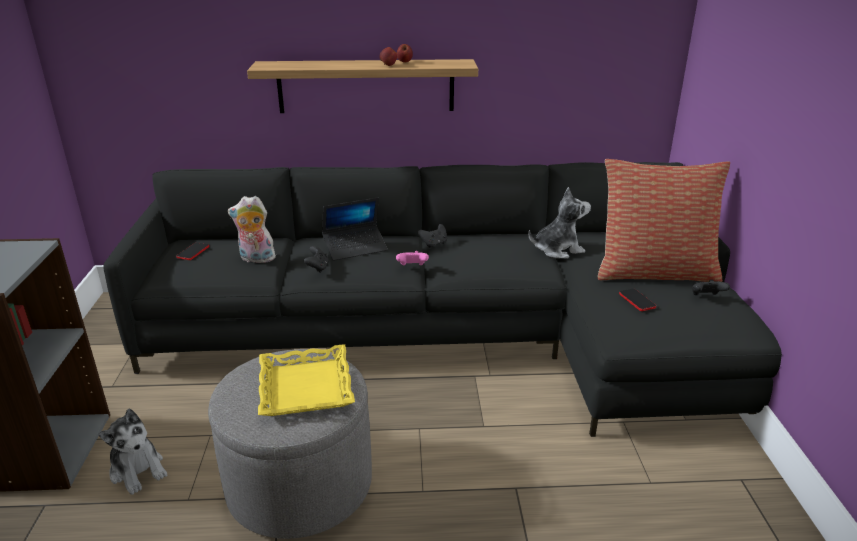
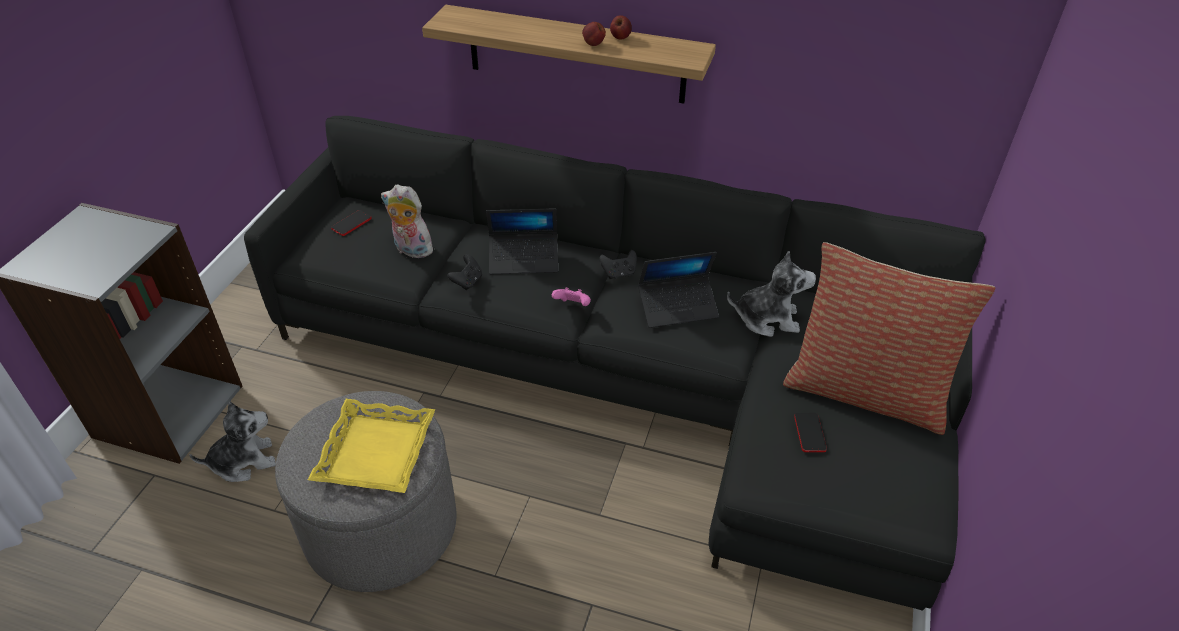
camera: 20 degrees right, 15 degrees up
plush toy [98,409,167,495] -> plush toy turned 90 degrees counterclockwise [189,401,276,482]
black game controller [692,280,730,295] -> none
none -> laptop [638,252,719,328]

